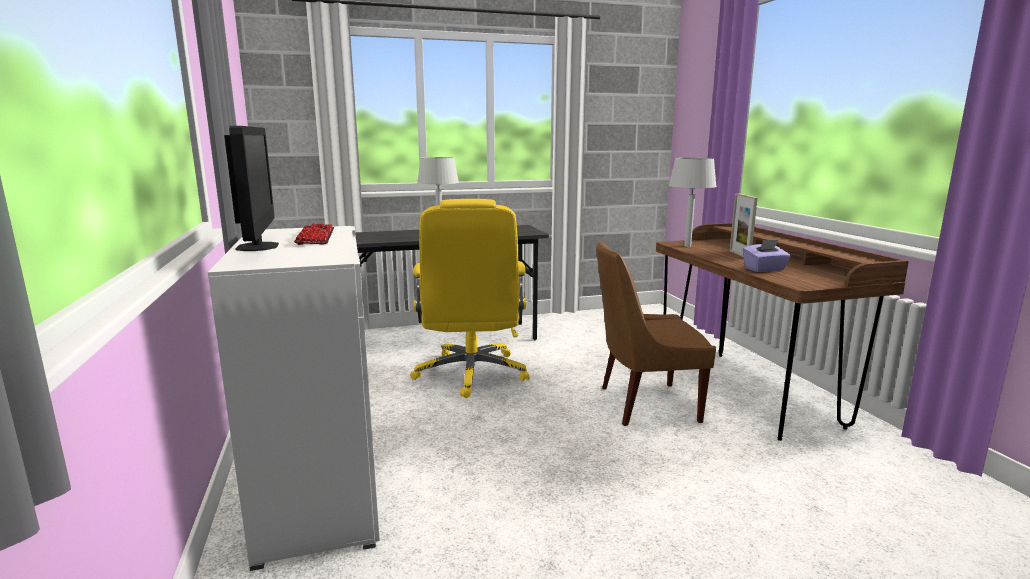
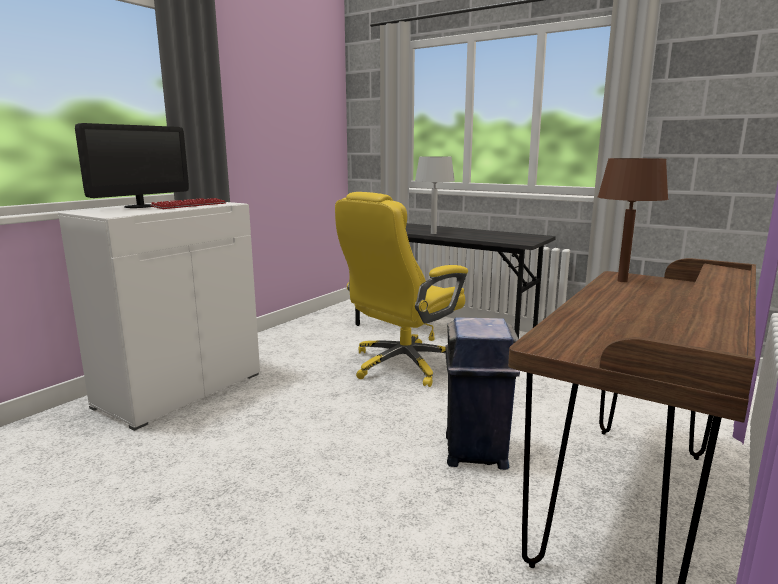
camera: 50 degrees right, 0 degrees up
brown chair [596,241,716,426] -> blue trash can [446,317,520,470]
grey table lamp [669,158,717,247] -> brown table lamp [598,158,668,282]
picture frame [730,193,758,257] -> none
purple tissue box [742,239,791,272] -> none

